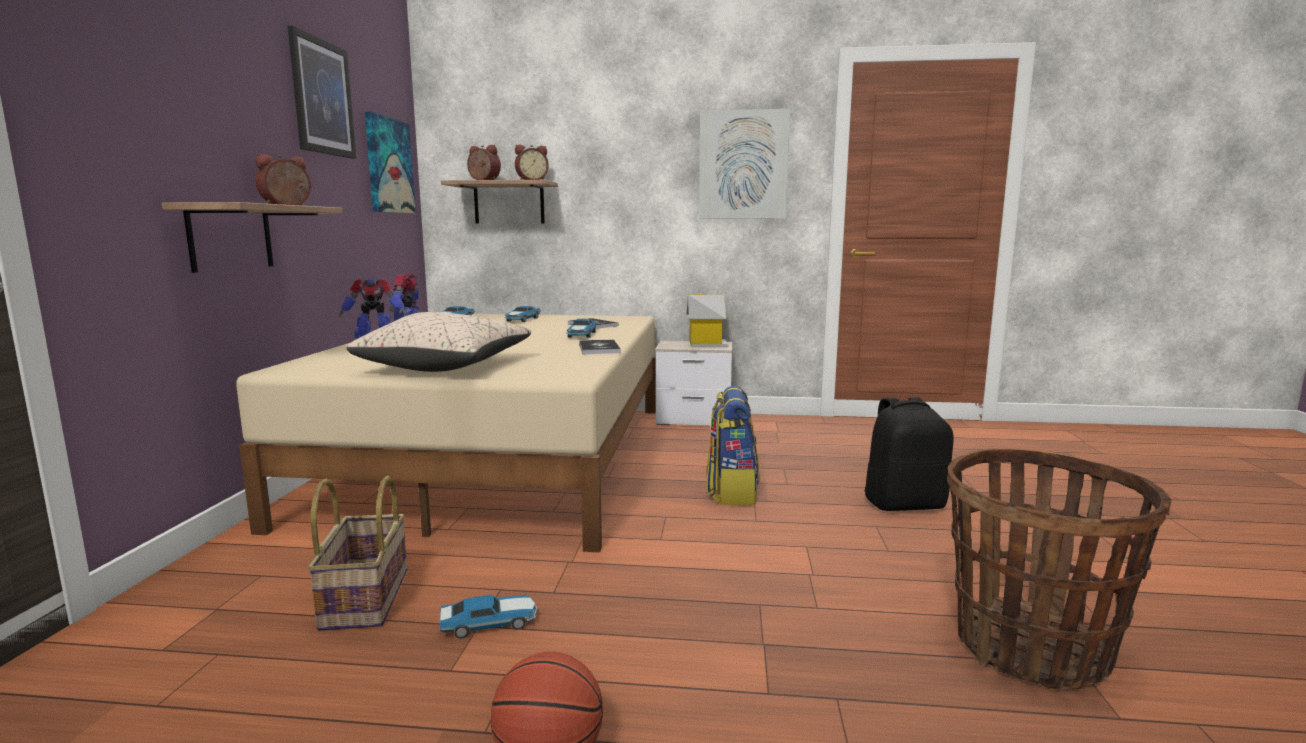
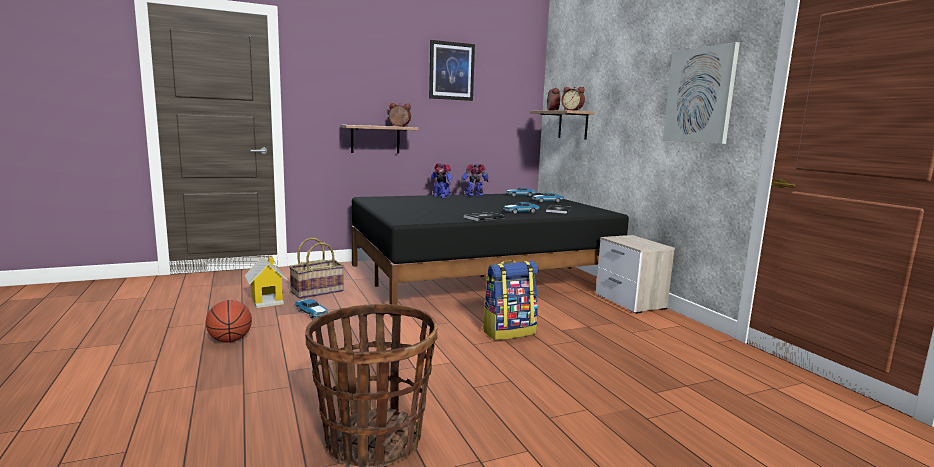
camera: 60 degrees right, 0 degrees up
beige bed [236,314,656,552] -> black bed [351,193,629,317]
beige pillow [347,312,531,372] -> none
picture [365,112,416,214] -> none
toy house [686,294,729,347] -> toy house moved to [245,256,287,308]
black backpack [864,397,953,511] -> none

